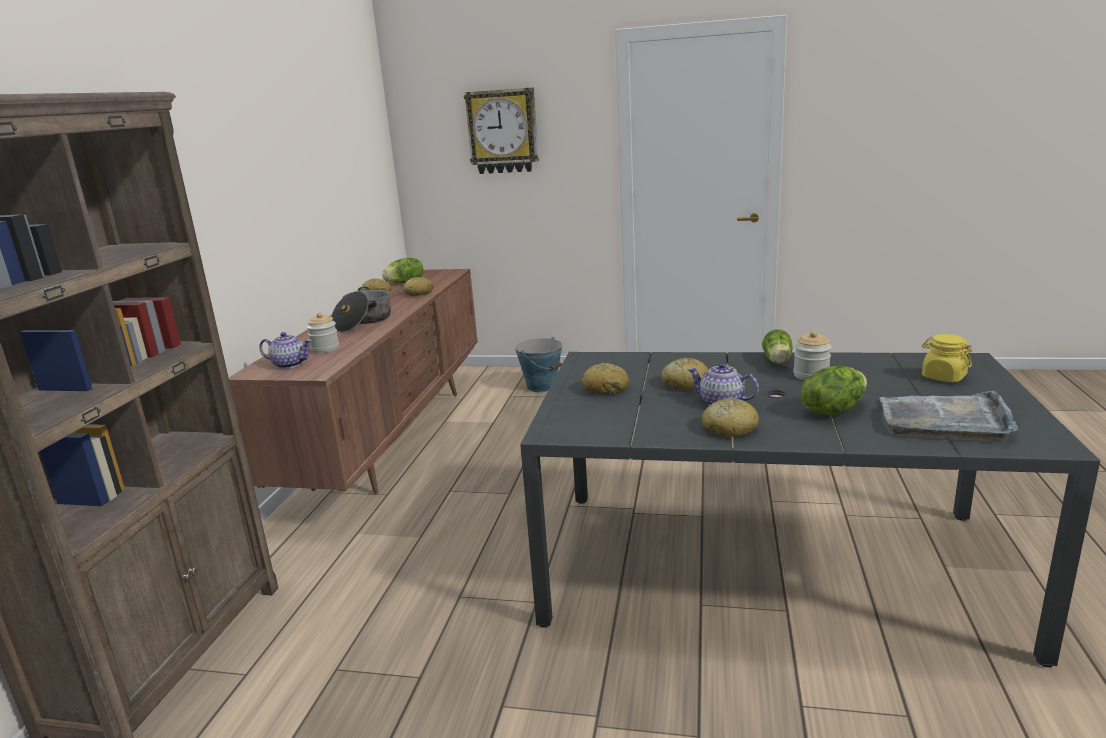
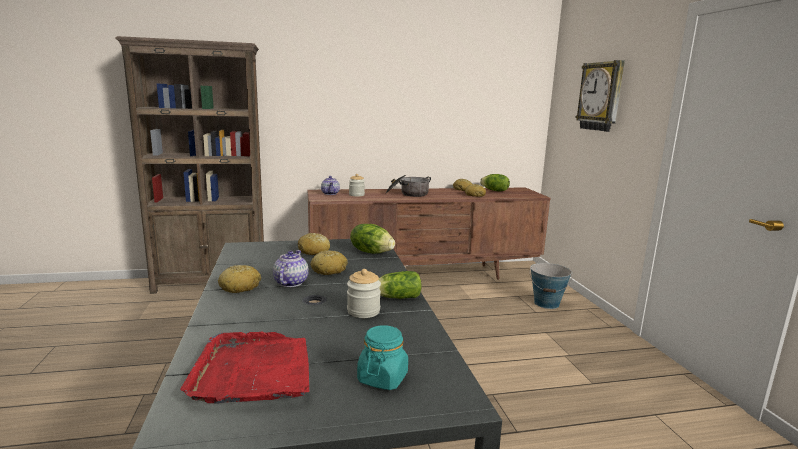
camera: 65 degrees right, 5 degrees down
lettuce [800,366,867,415] -> lettuce moved to [350,224,395,254]
grey tray [879,391,1018,440] -> red tray [180,331,309,404]
yellow jar [922,334,972,382] -> turquoise jar [357,325,408,390]

